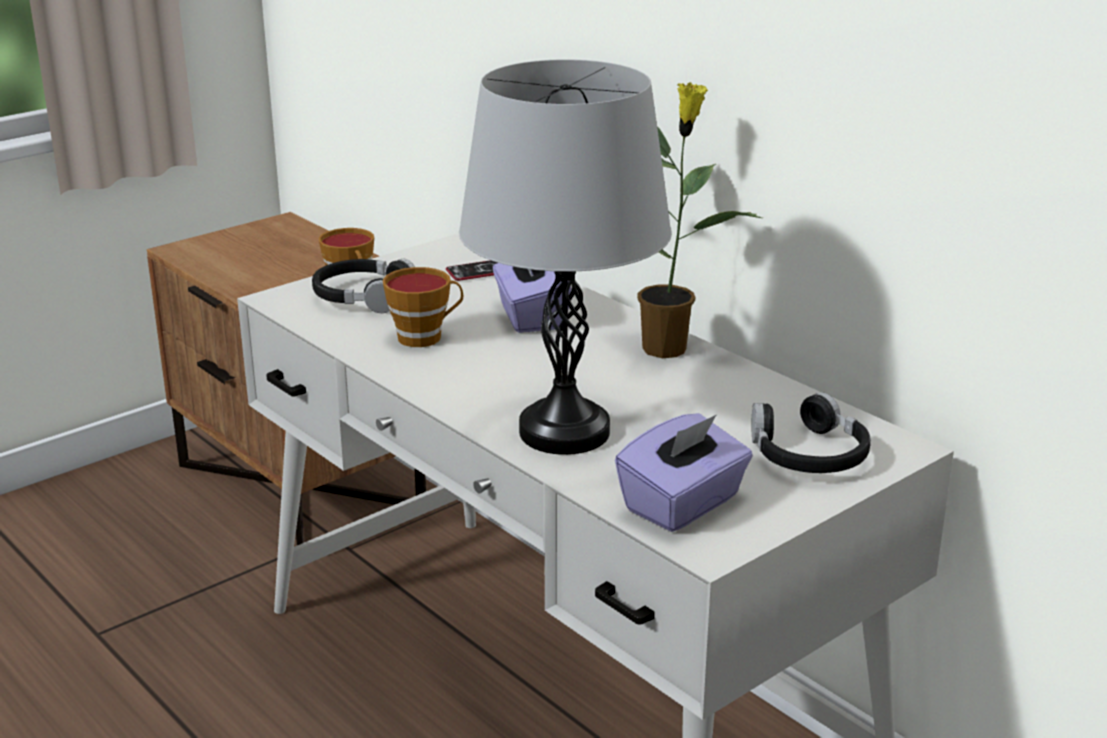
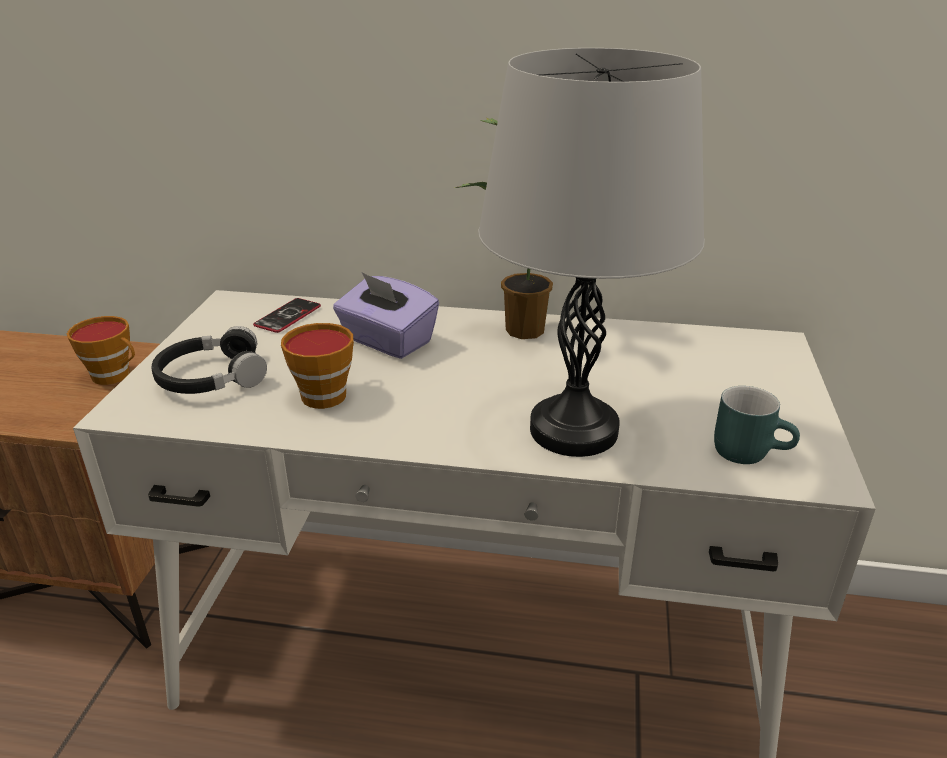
camera: 40 degrees left, 5 degrees up
purple tissue box [615,413,753,532] -> turquoise mug [714,386,800,464]
black headphones [752,392,871,473] -> none

